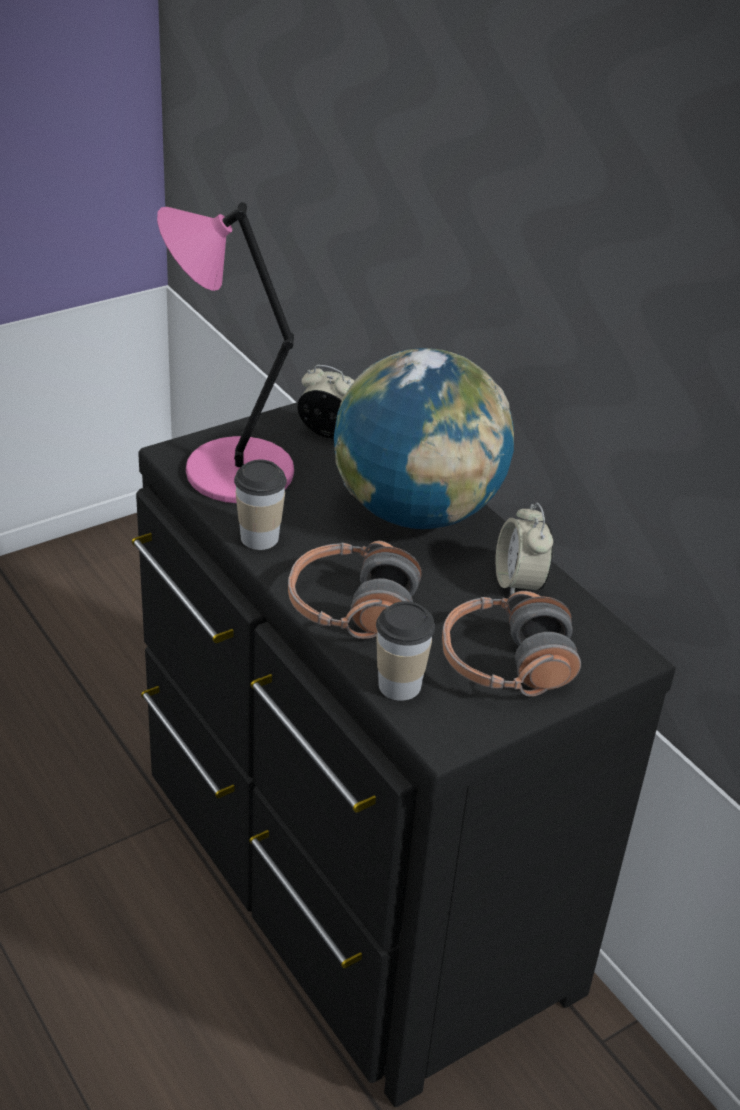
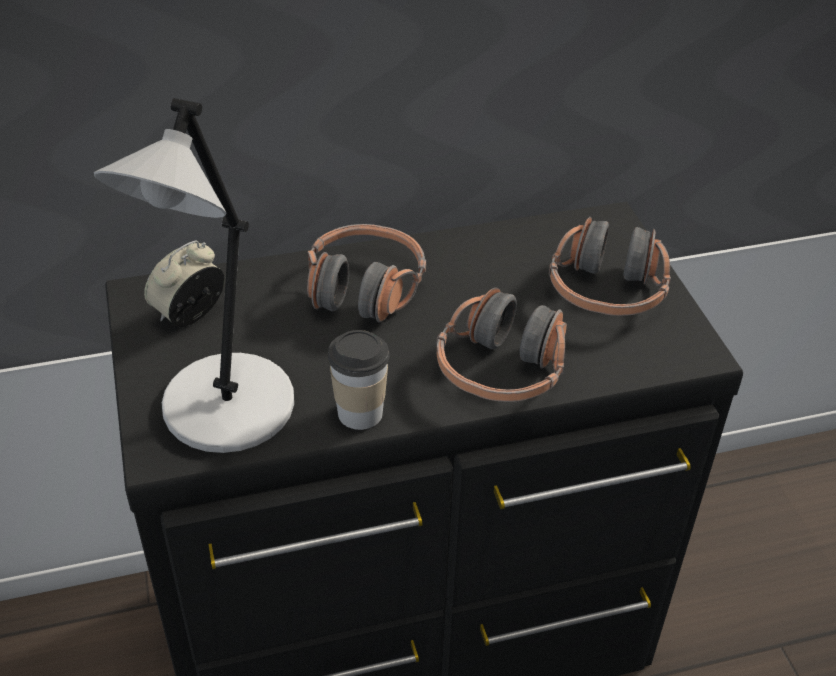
camera: 70 degrees left, 5 degrees up
pink table lamp [157,202,294,503] -> grey table lamp [94,98,294,453]
globe [334,348,514,529] -> headphones [307,224,426,322]
cup [376,601,435,701] -> none
alarm clock [495,503,554,595] -> none

